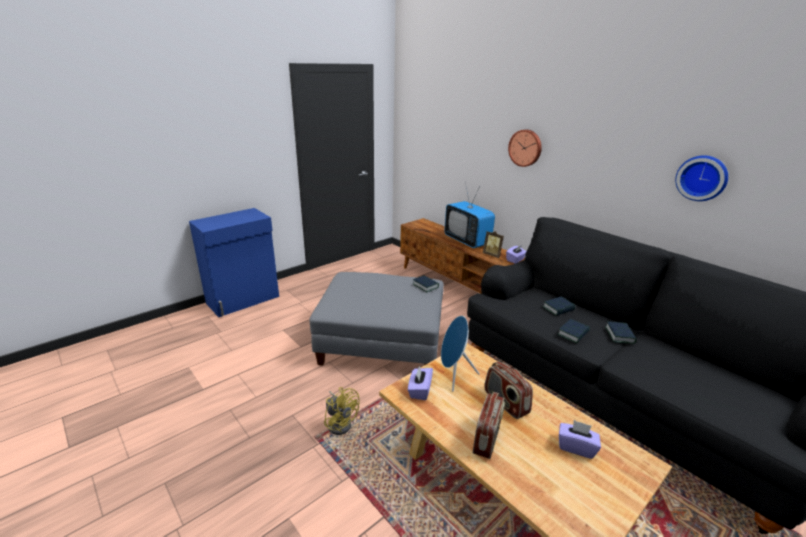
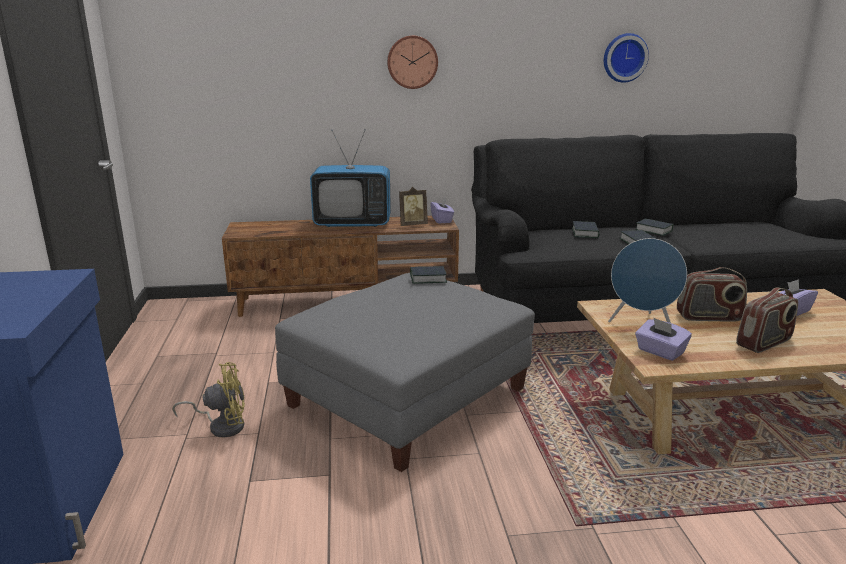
camera: 55 degrees left, 5 degrees down
yellow fan [324,387,360,435] -> yellow fan moved to [172,362,245,437]
radio [473,392,505,459] -> radio turned 90 degrees clockwise [736,288,798,353]

